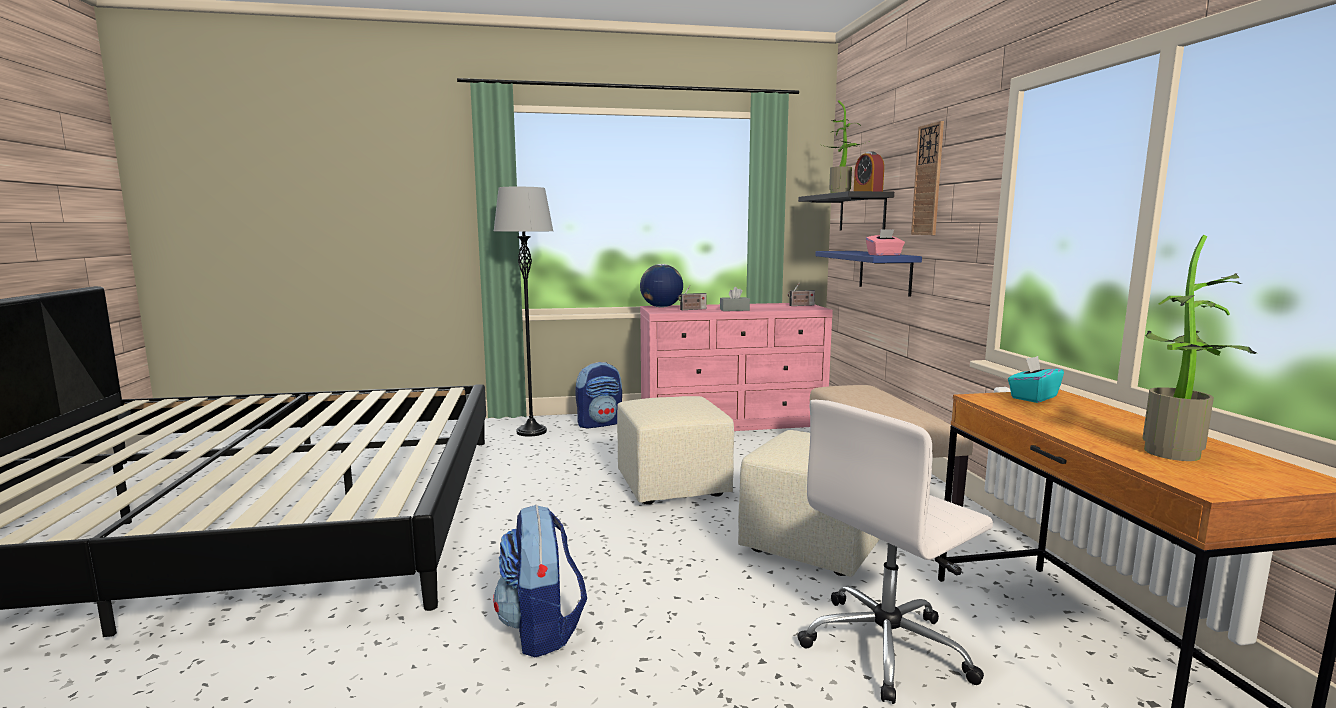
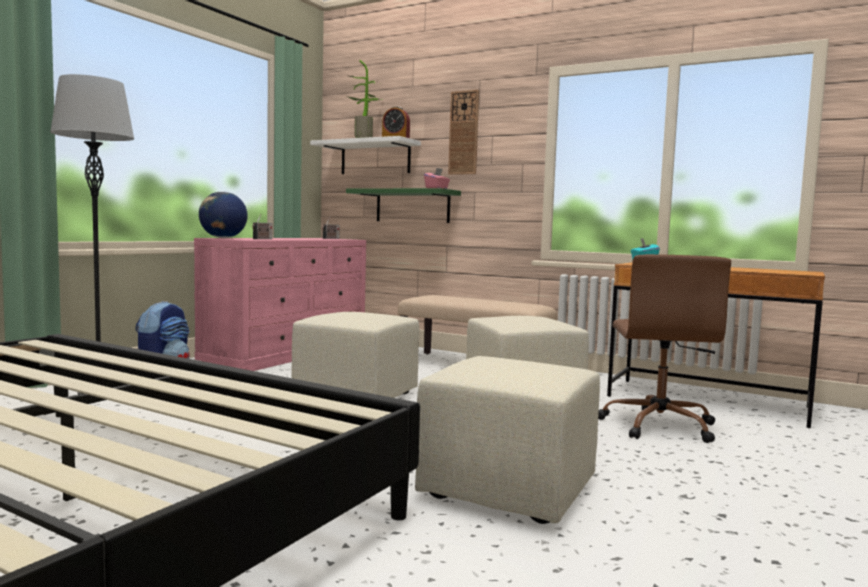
camera: 50 degrees left, 5 degrees down
backpack [493,505,587,657] -> beige ottoman [415,356,600,524]
grey tissue box [720,287,750,311] -> none
white office chair [797,400,993,704] -> brown office chair [598,254,731,443]
black shelf [798,191,894,230] -> white shelf [310,136,421,174]
blue shelf [815,251,922,297] -> green shelf [346,188,461,223]
potted plant [1143,235,1256,461] -> none

